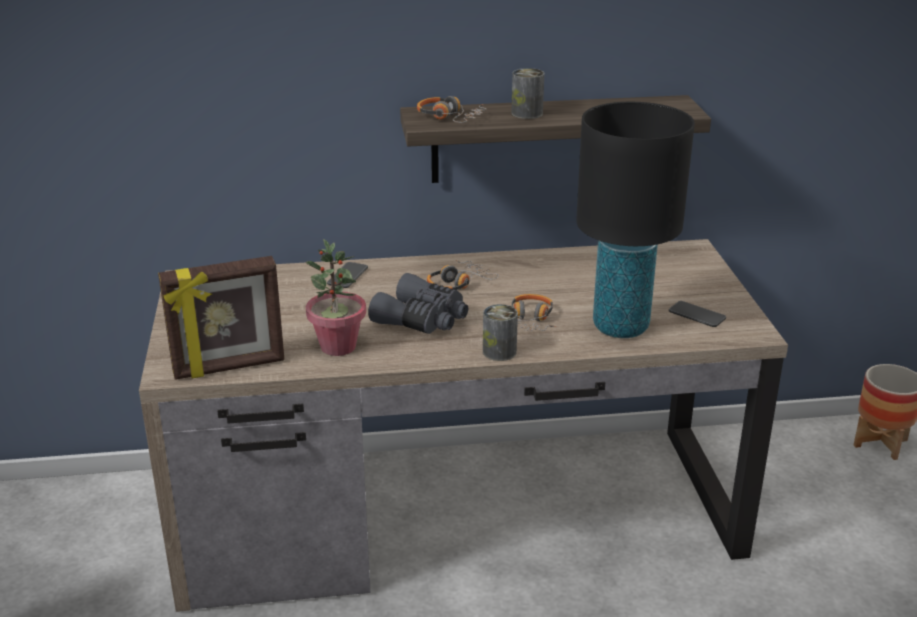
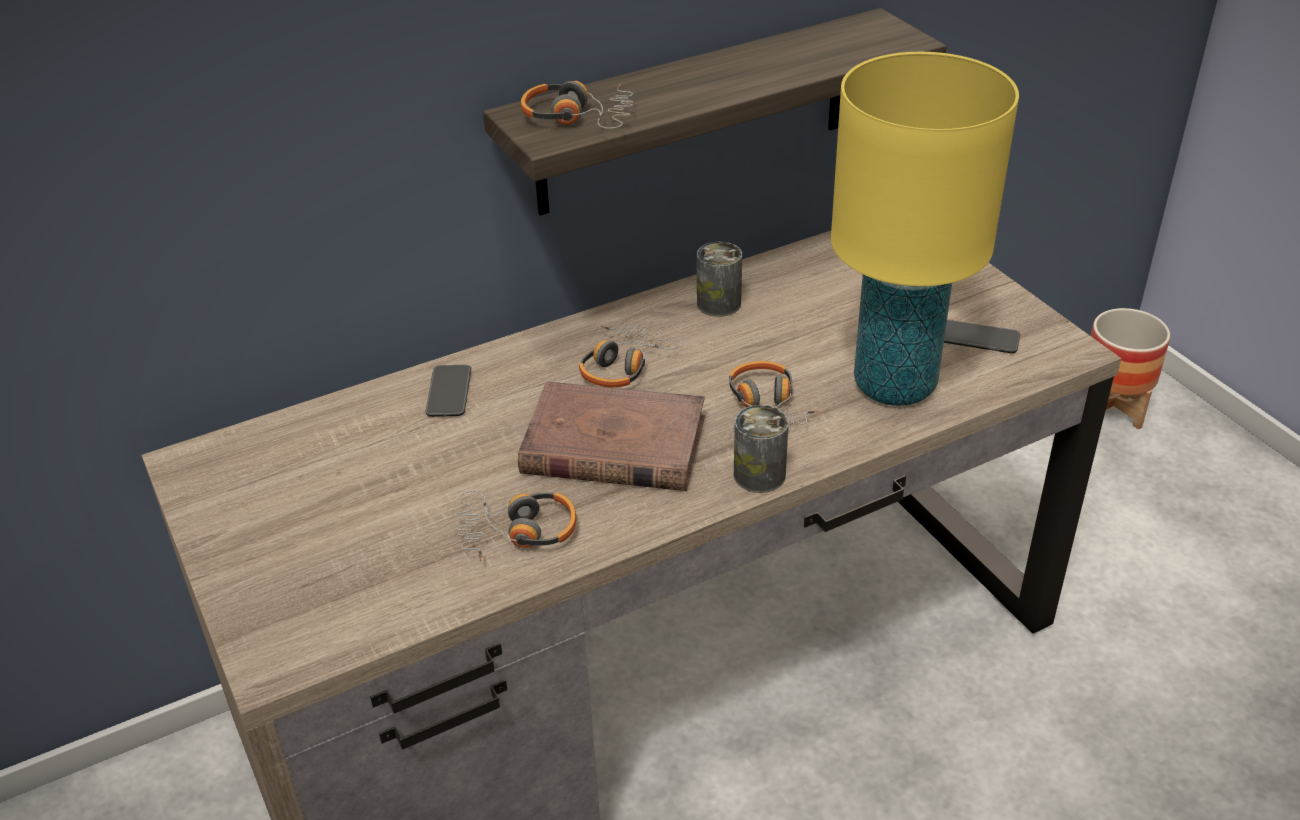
camera: 20 degrees left, 10 degrees up
picture frame [158,256,285,380] -> none
potted plant [306,239,366,356] -> headphones [455,490,576,561]
grey binoculars [368,273,468,334] -> brown book [518,382,705,491]
can [512,68,544,119] -> can moved to [697,242,742,317]
black table lamp [576,102,695,338] -> yellow table lamp [831,52,1019,406]

